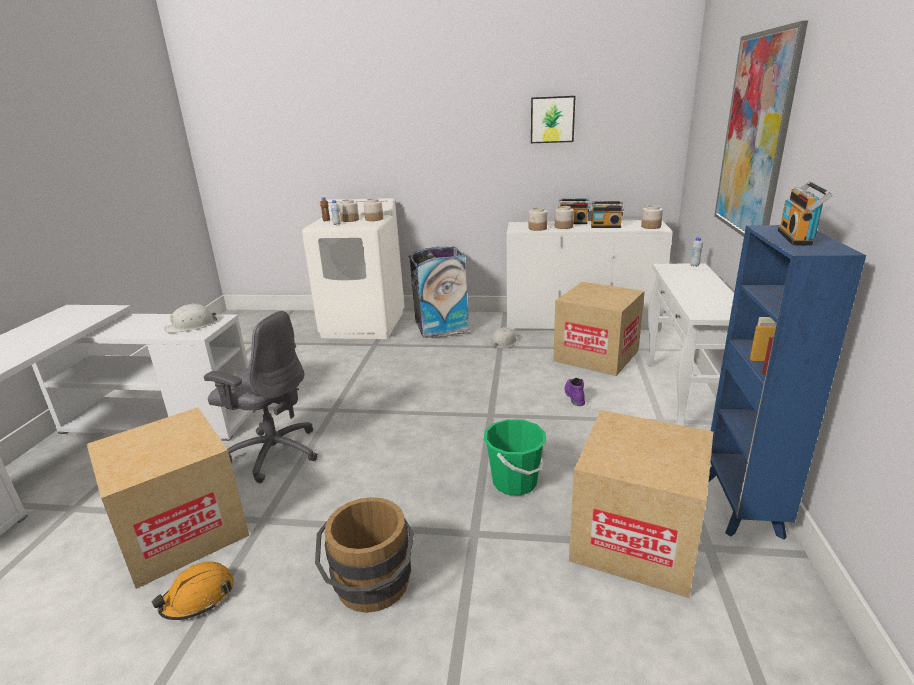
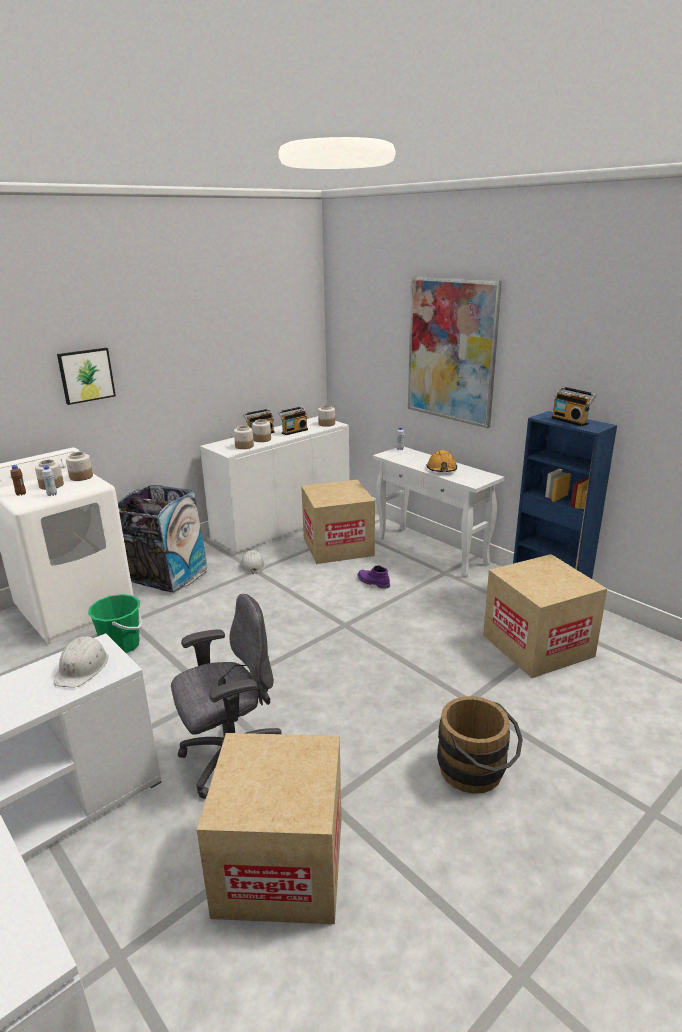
camera: 50 degrees left, 0 degrees up
orange hard hat [152,562,234,620] -> orange hard hat moved to [426,450,457,472]
green bucket [484,419,546,496] -> green bucket moved to [88,594,143,653]
picture [531,96,575,143] -> picture moved to [57,348,116,405]

